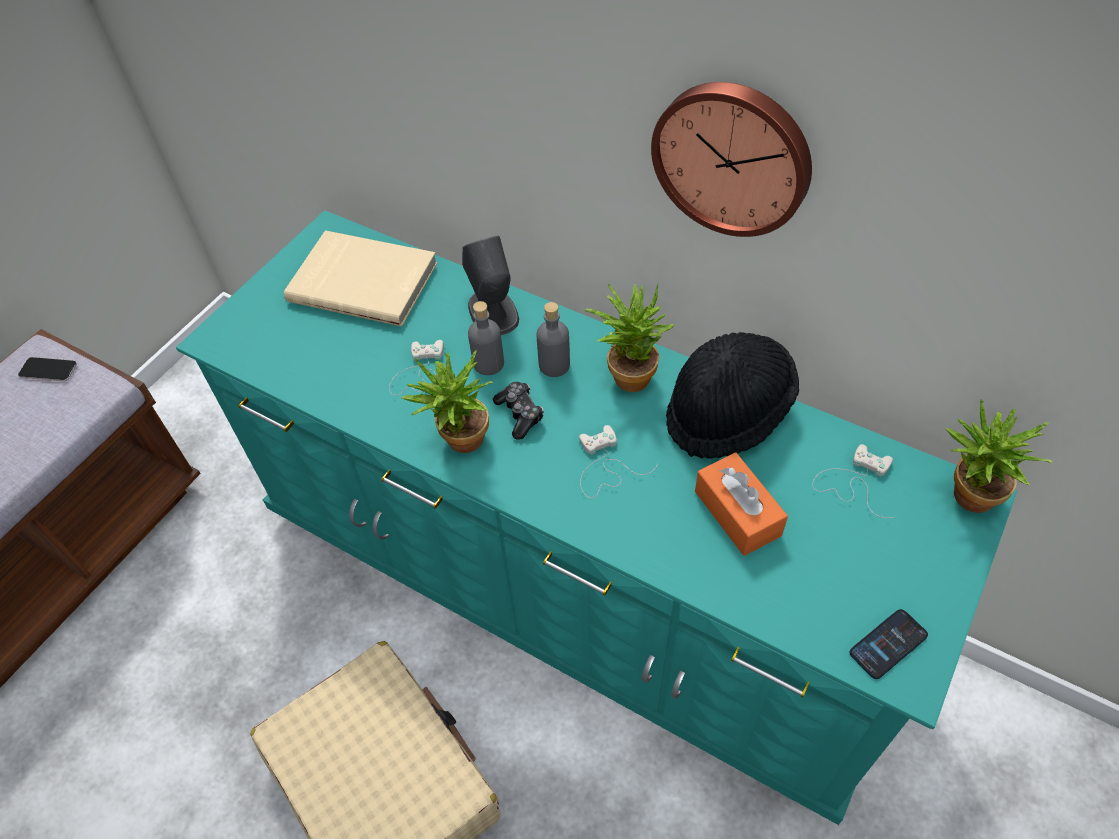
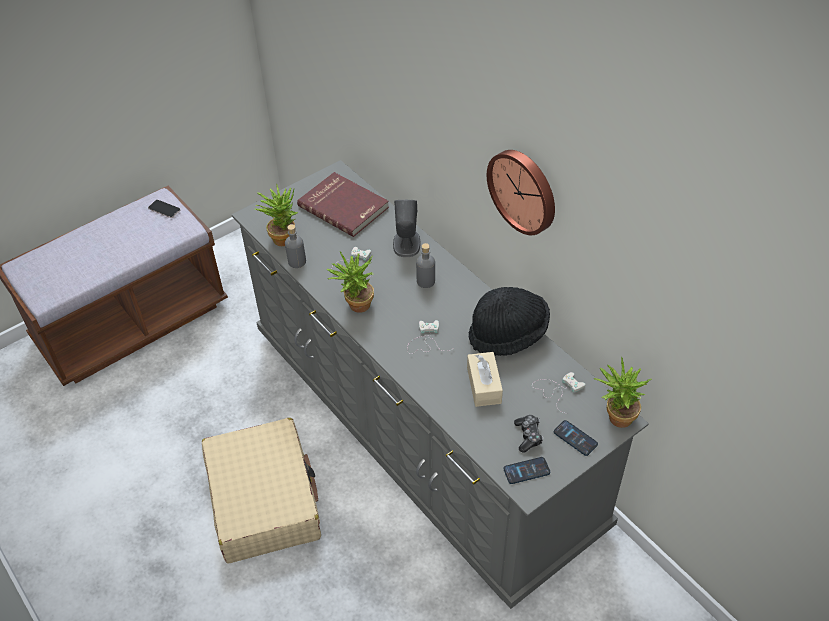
camera: 20 degrees right, 5 degrees down
turquoise dresser [176,211,1017,825] -> grey dresser [232,160,649,609]
beige book [284,230,437,326] -> red book [297,172,389,237]
grey bottle [468,301,504,375] -> grey bottle moved to [285,224,306,268]
game controller [493,382,544,440] -> game controller moved to [514,415,543,453]
potted plant [585,284,674,392] -> potted plant moved to [255,183,298,246]
orange tissue box [695,452,788,556] -> beige tissue box [467,352,503,407]
none -> phone [554,420,598,456]

